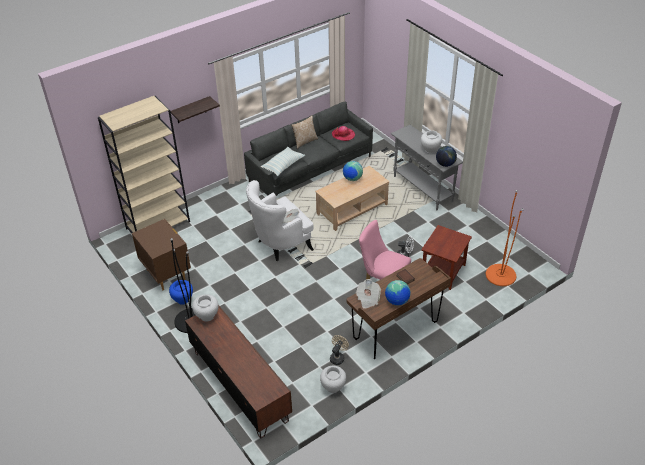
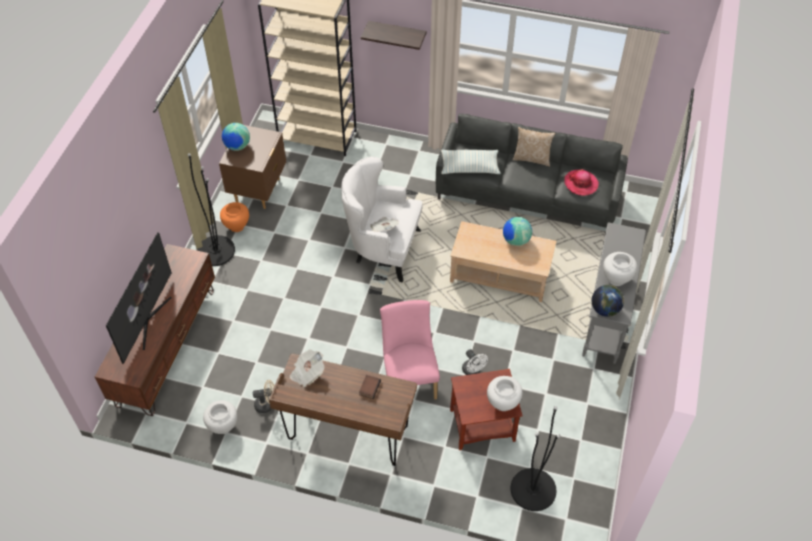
camera: 50 degrees right, 10 degrees up
blue vase [169,280,193,305] -> orange vase [220,202,249,232]
white vase [192,294,219,322] -> white vase moved to [487,376,523,411]
globe [385,280,411,306] -> globe moved to [222,123,250,151]
orange floor lamp [486,190,524,286] -> black floor lamp [510,406,560,511]
none -> television [106,232,172,364]

